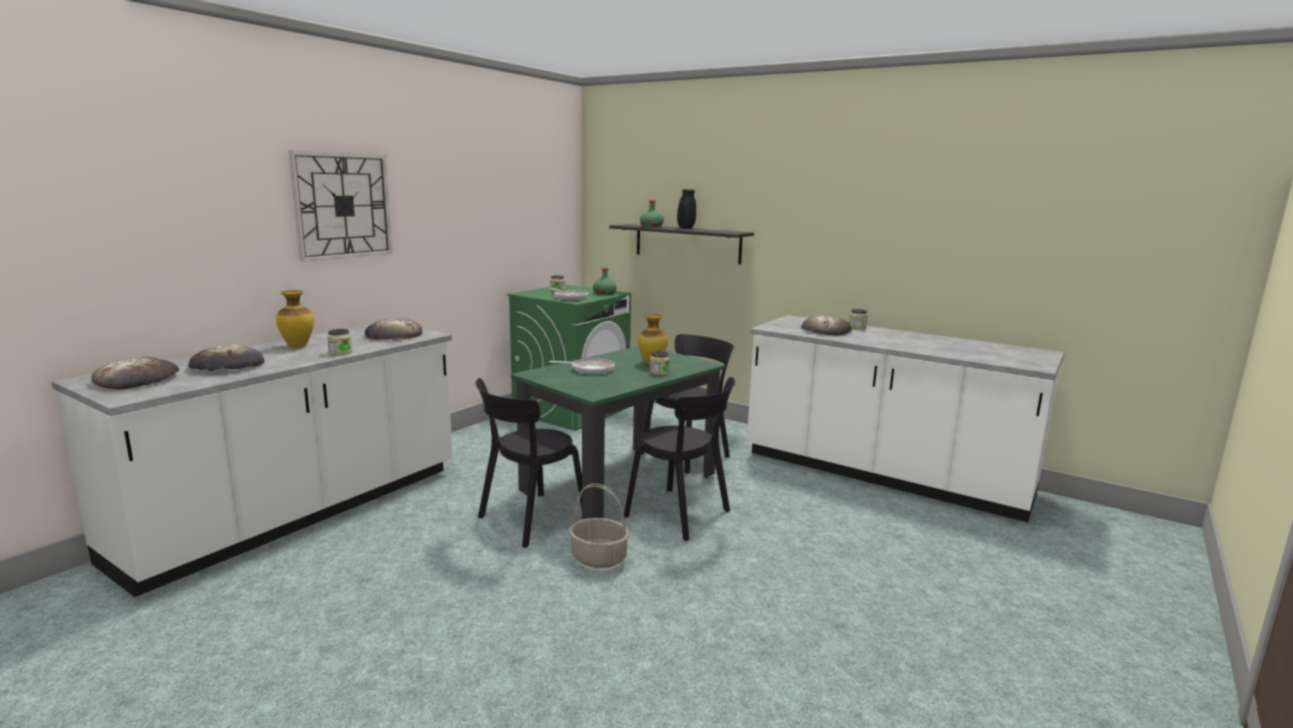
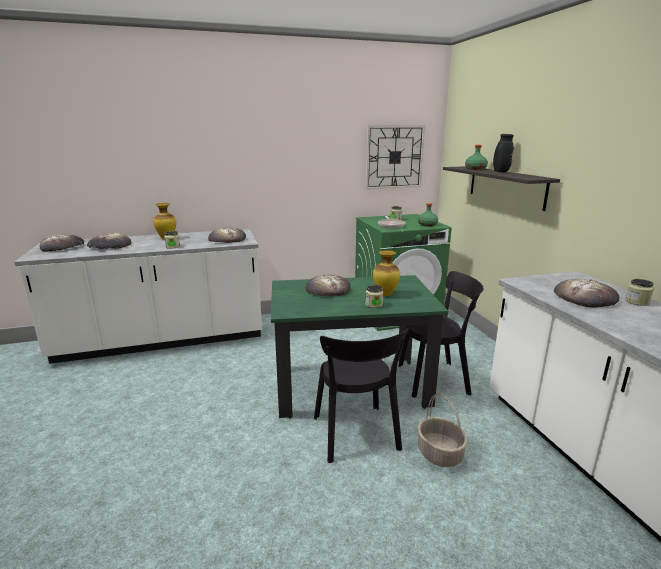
camera: 40 degrees right, 5 degrees up
wall clock [289,151,393,262] -> wall clock moved to [366,125,425,190]
black chair [476,378,582,548] -> none
frying pan [549,358,615,374] -> bread [305,275,350,297]
basket [569,484,629,568] -> basket moved to [417,393,468,467]

